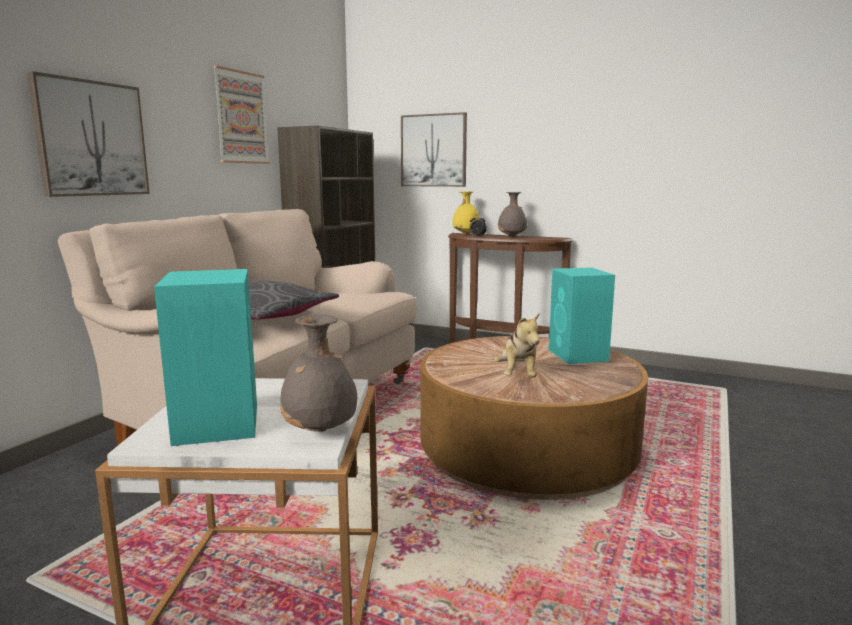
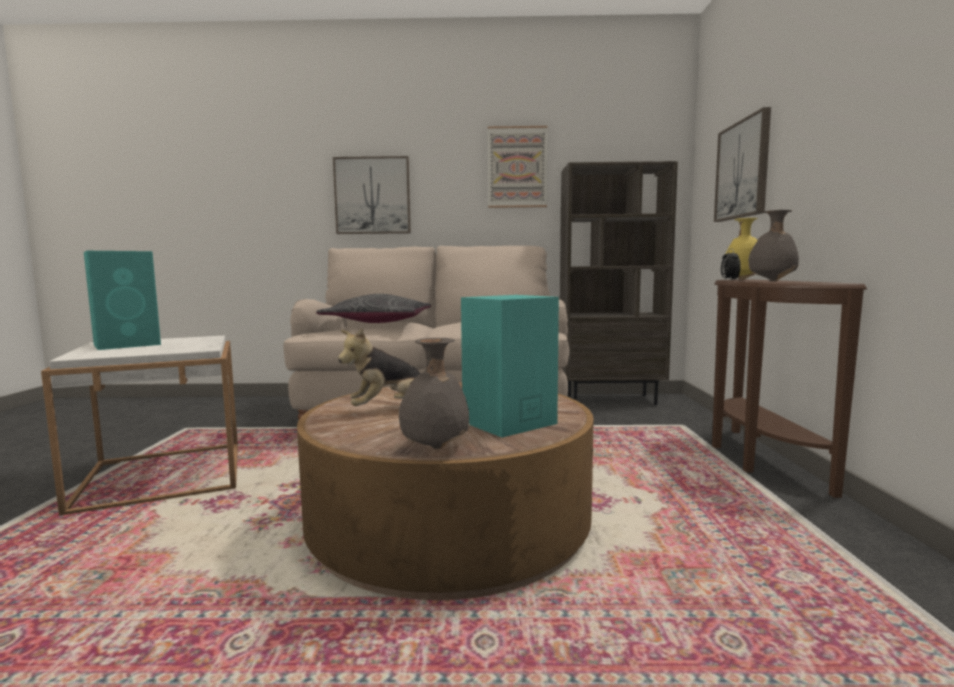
camera: 65 degrees right, 5 degrees down
grey vase [280,315,357,432] -> grey vase moved to [399,338,470,449]

